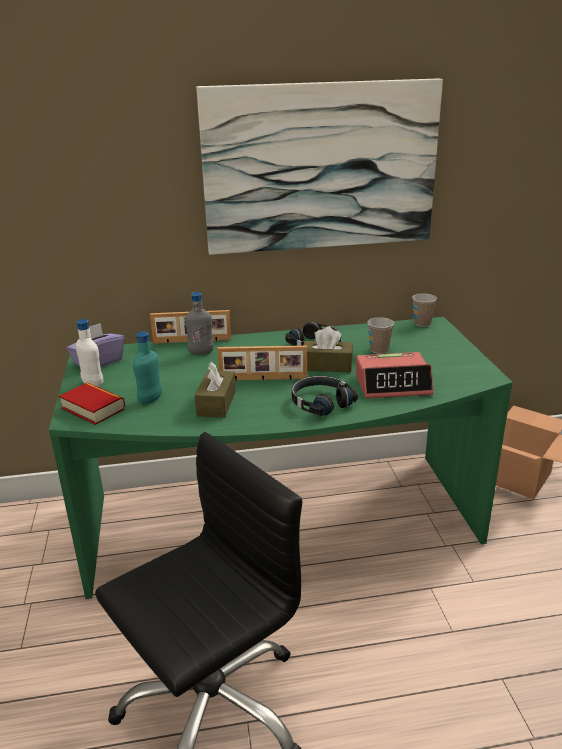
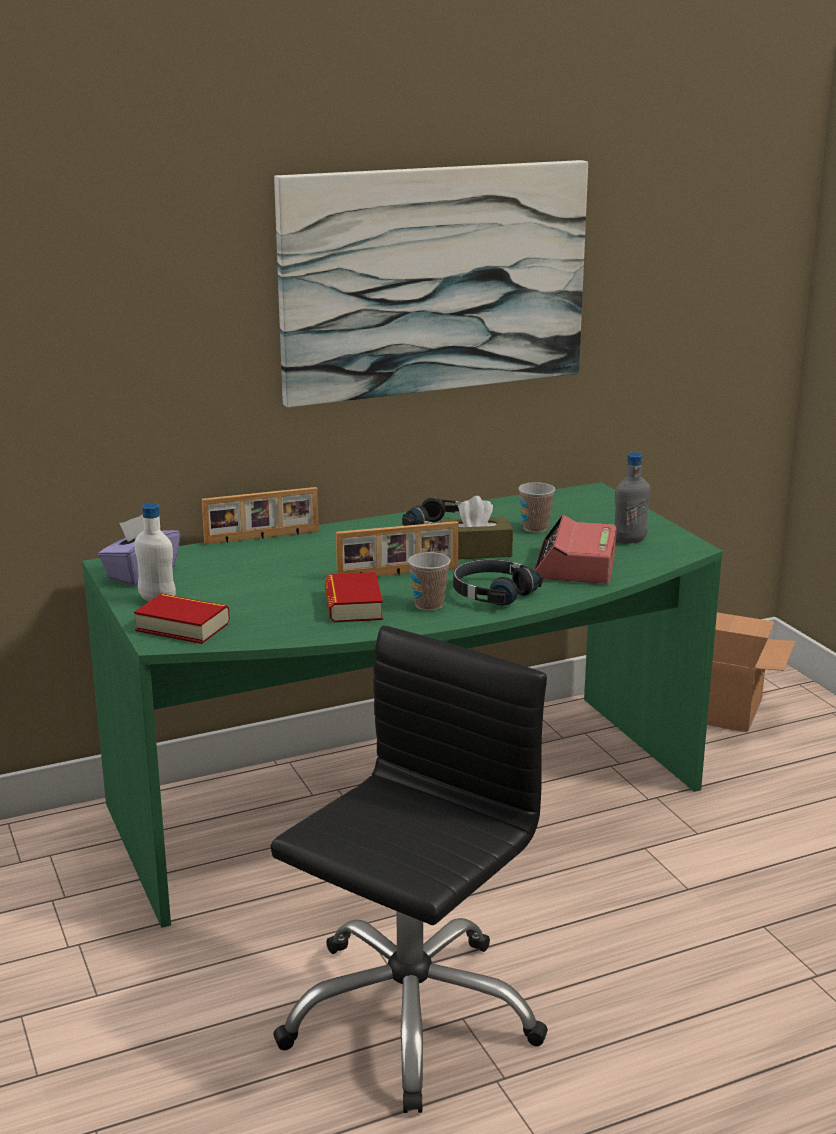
camera: 15 degrees left, 5 degrees down
turquoise bottle [133,332,162,404] -> none
grey bottle [185,292,214,355] -> grey bottle moved to [614,452,650,544]
brown tissue box [195,362,236,418] -> book [325,572,383,622]
alarm clock [356,352,434,399] -> alarm clock turned 120 degrees clockwise [534,515,616,584]
cup [412,294,437,327] -> cup moved to [408,552,450,611]

